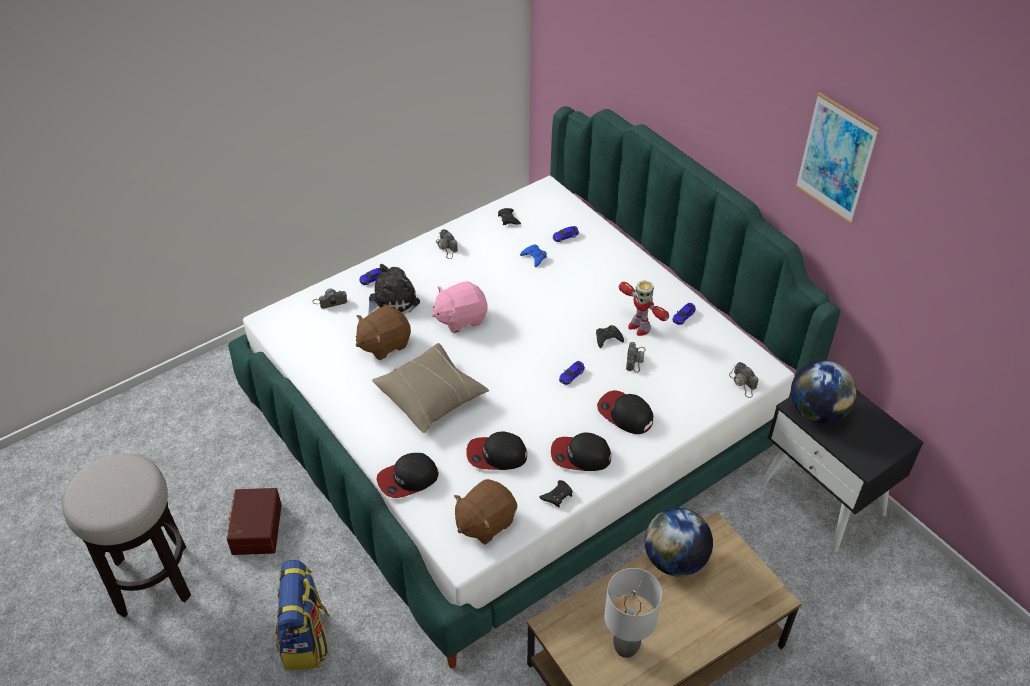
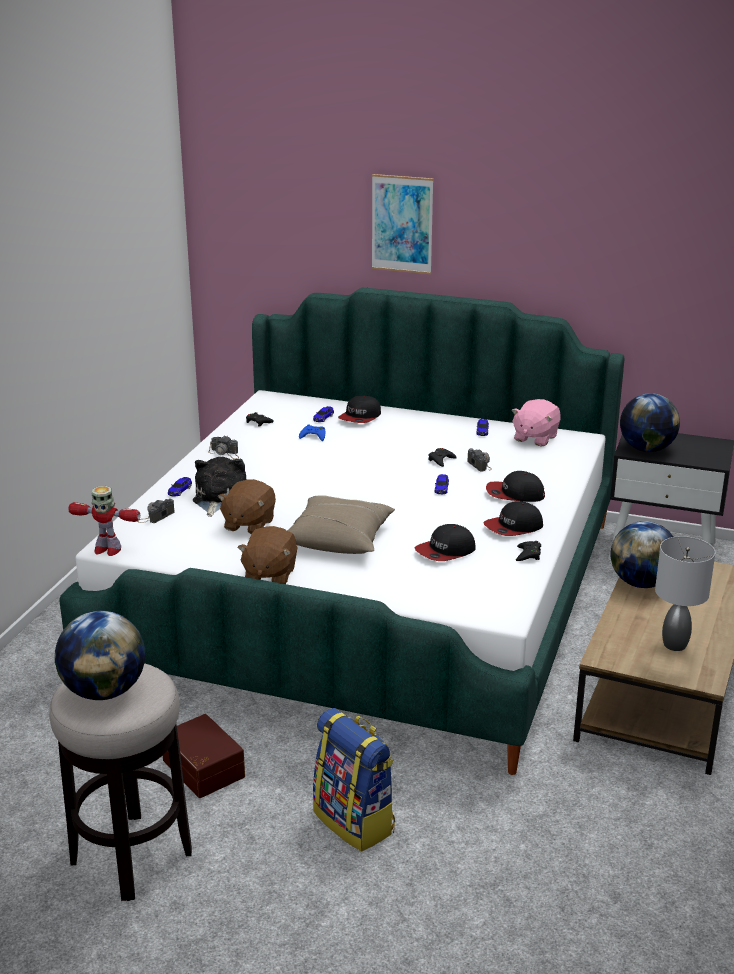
camera: 35 degrees left, 20 degrees down
cap [376,453,439,498] -> cap moved to [338,395,381,423]
pink plush toy [432,281,488,333] -> pink plush toy moved to [511,399,561,446]
brown plush toy [454,479,517,545] -> brown plush toy moved to [237,526,297,584]
toy robot [619,280,669,336] -> toy robot moved to [68,486,140,556]
camera [729,362,758,398] -> none
picture [795,92,879,224] -> picture moved to [372,174,434,274]
none -> globe [55,611,145,700]

